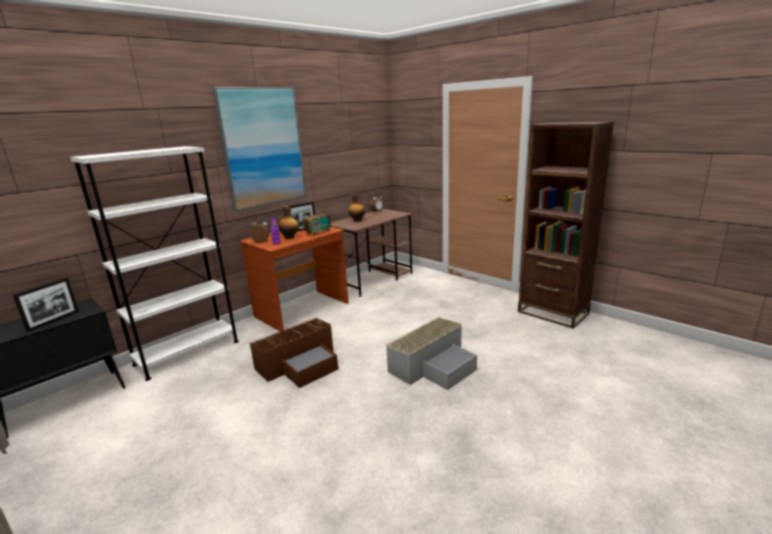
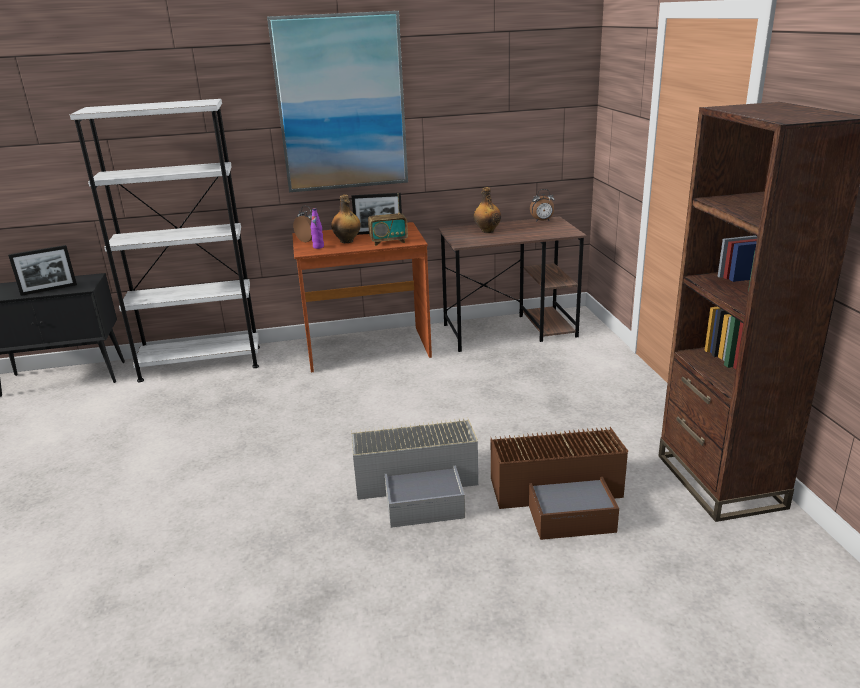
camera: 35 degrees right, 5 degrees up
brown storage box [250,317,338,388] -> brown storage box moved to [491,427,628,540]

